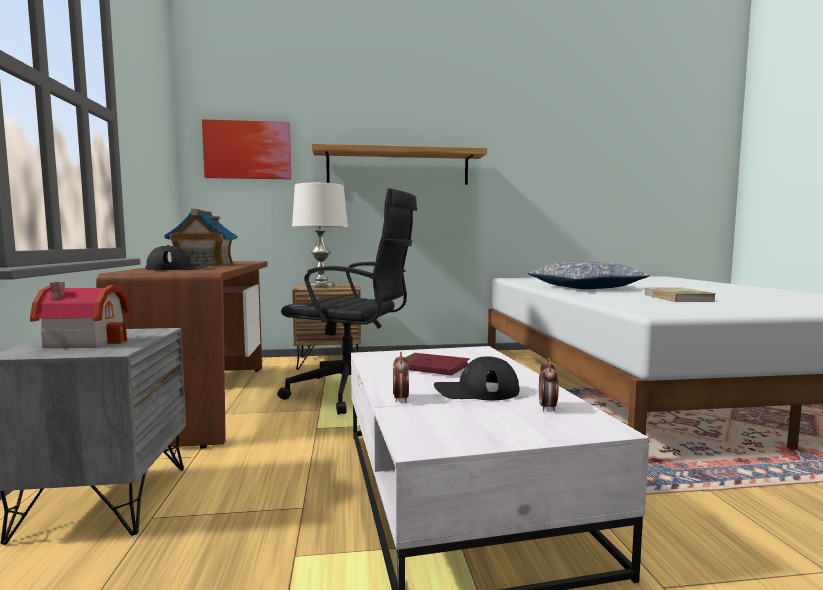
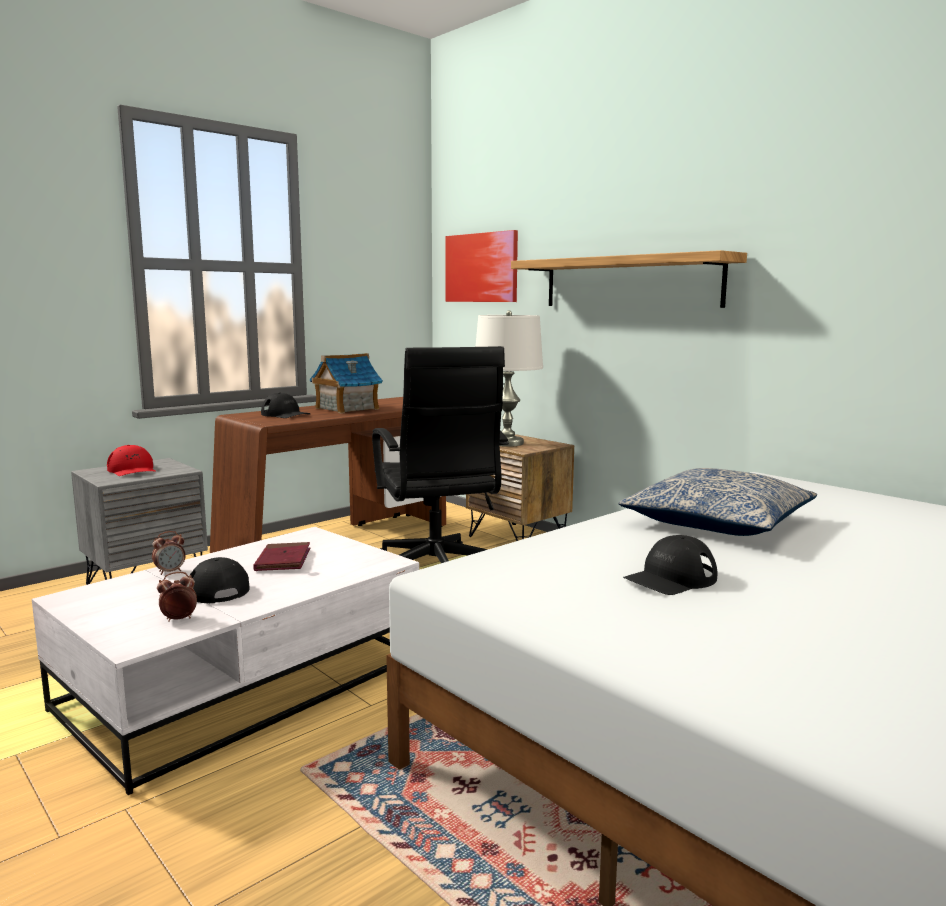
camera: 55 degrees right, 5 degrees up
toy house [30,282,131,348] -> red cap [107,445,156,476]
book [645,287,716,302] -> black cap [623,535,717,595]

